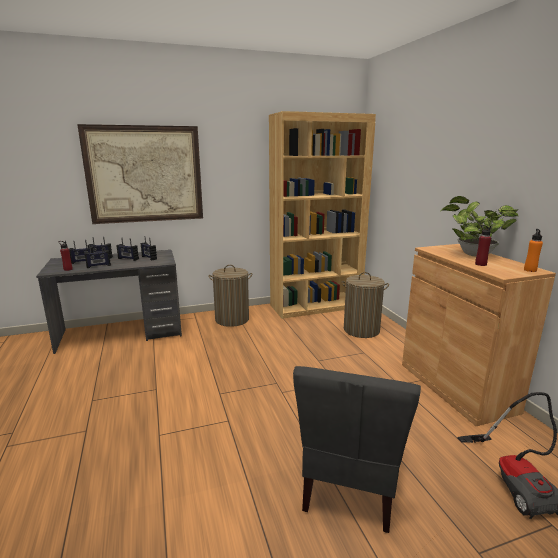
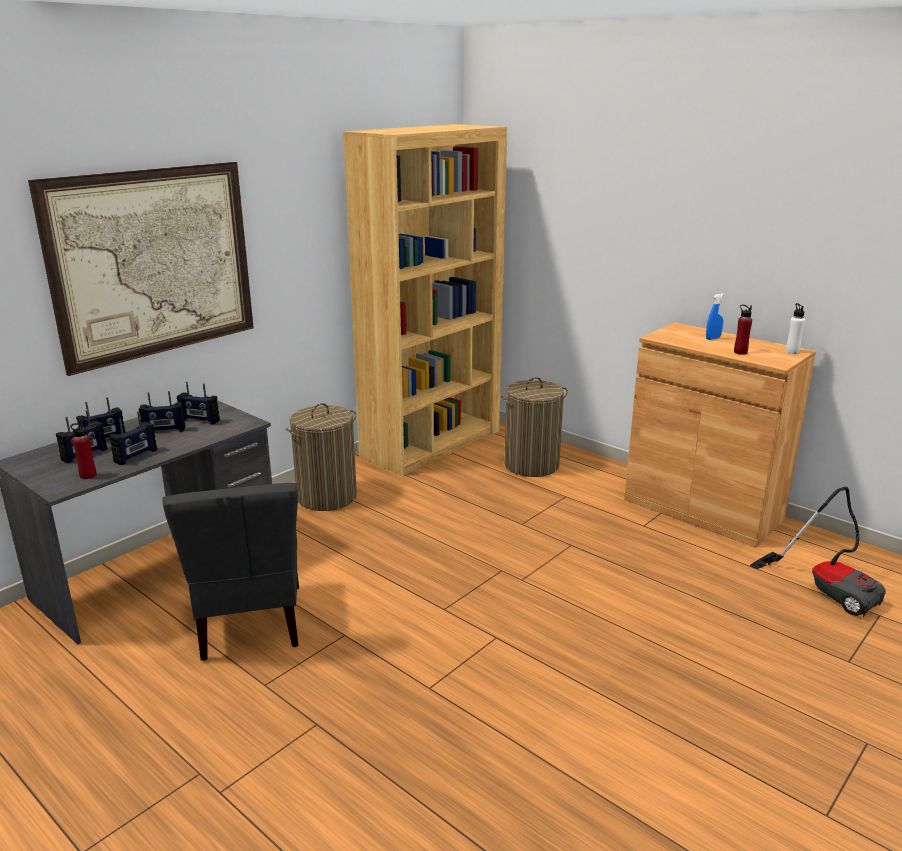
camera: 30 degrees left, 5 degrees up
grey chair [293,366,421,533] -> grey chair moved to [162,483,299,661]
potted plant [441,196,518,257] -> blue spray bottle [706,293,725,340]
orange bottle [524,229,543,272] -> white bottle [786,303,805,354]

